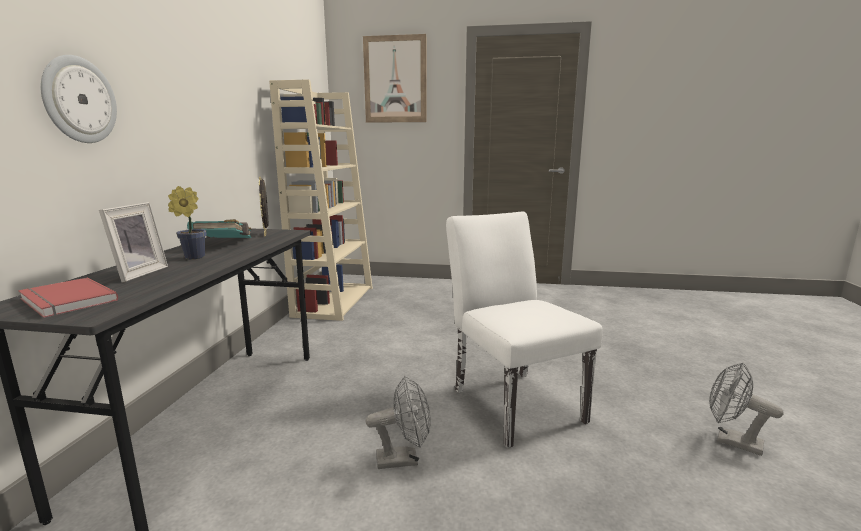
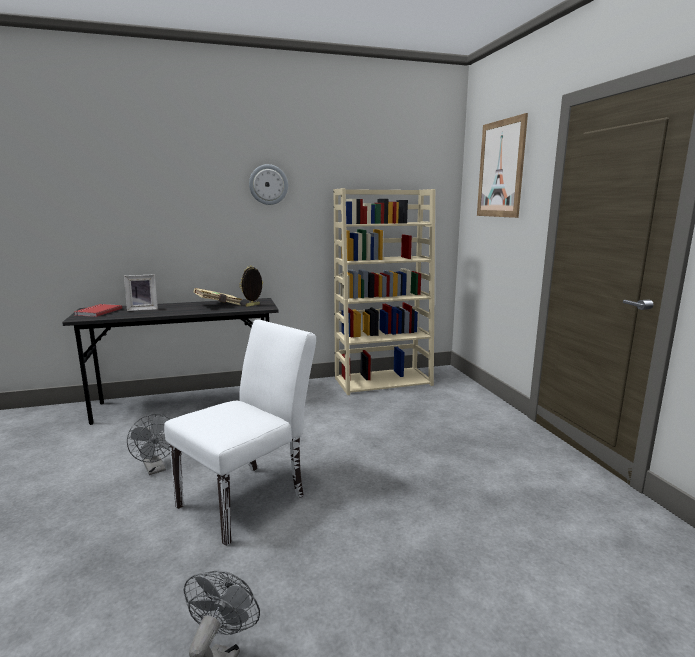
camera: 65 degrees right, 0 degrees up
wall clock [40,55,117,143] -> wall clock moved to [249,164,288,205]
potted plant [168,186,206,260] -> none
turquoise book [187,219,252,238] -> beige book [194,288,242,305]

